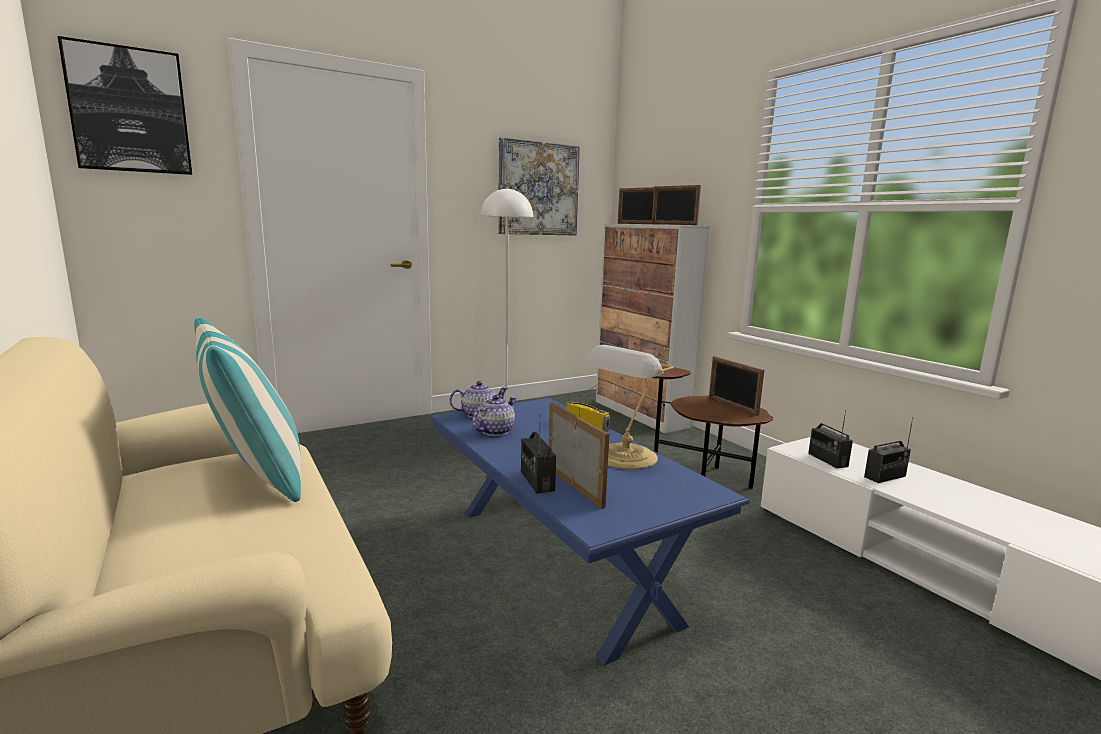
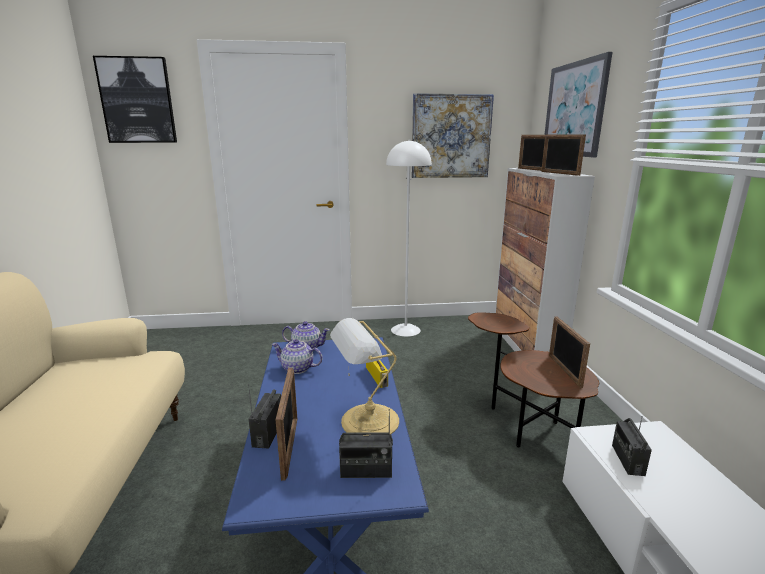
camera: 25 degrees right, 5 degrees up
pillow [194,317,301,502] -> none
teapot [472,395,516,436] -> teapot turned 135 degrees counterclockwise [271,339,323,374]
radio [864,417,913,483] -> radio moved to [339,409,393,478]
none -> picture [545,52,612,157]

